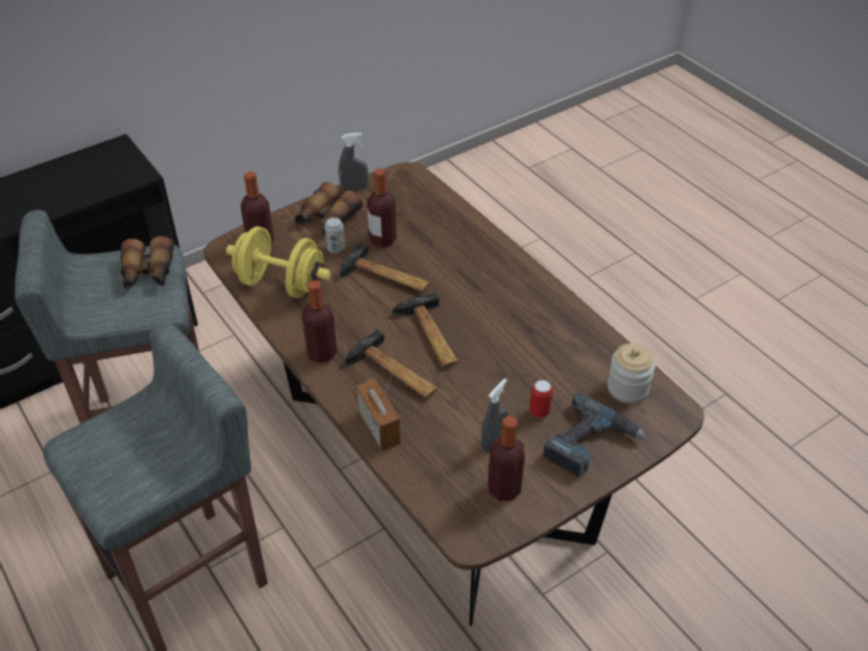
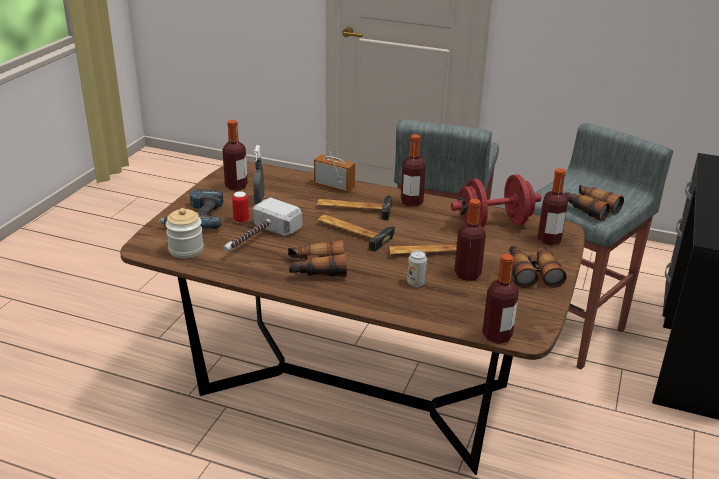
camera: 145 degrees right, 15 degrees down
yellow dumbbell [226,226,331,298] -> red dumbbell [451,175,541,228]
can [325,217,345,253] -> can moved to [407,250,427,287]
grey spray bottle [339,133,368,191] -> none
none -> hammer [223,197,302,252]
none -> binoculars [288,240,347,277]
none -> bottle [482,254,519,344]

